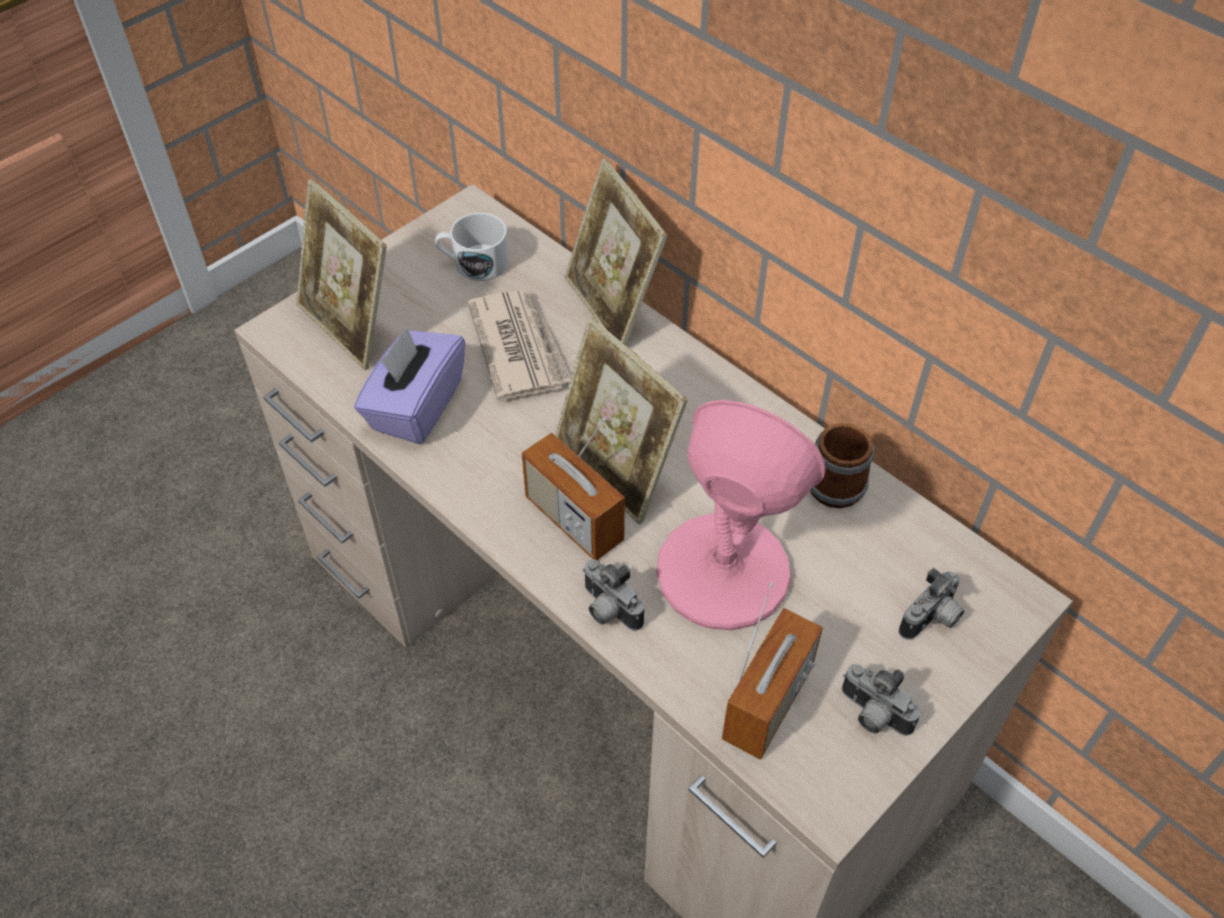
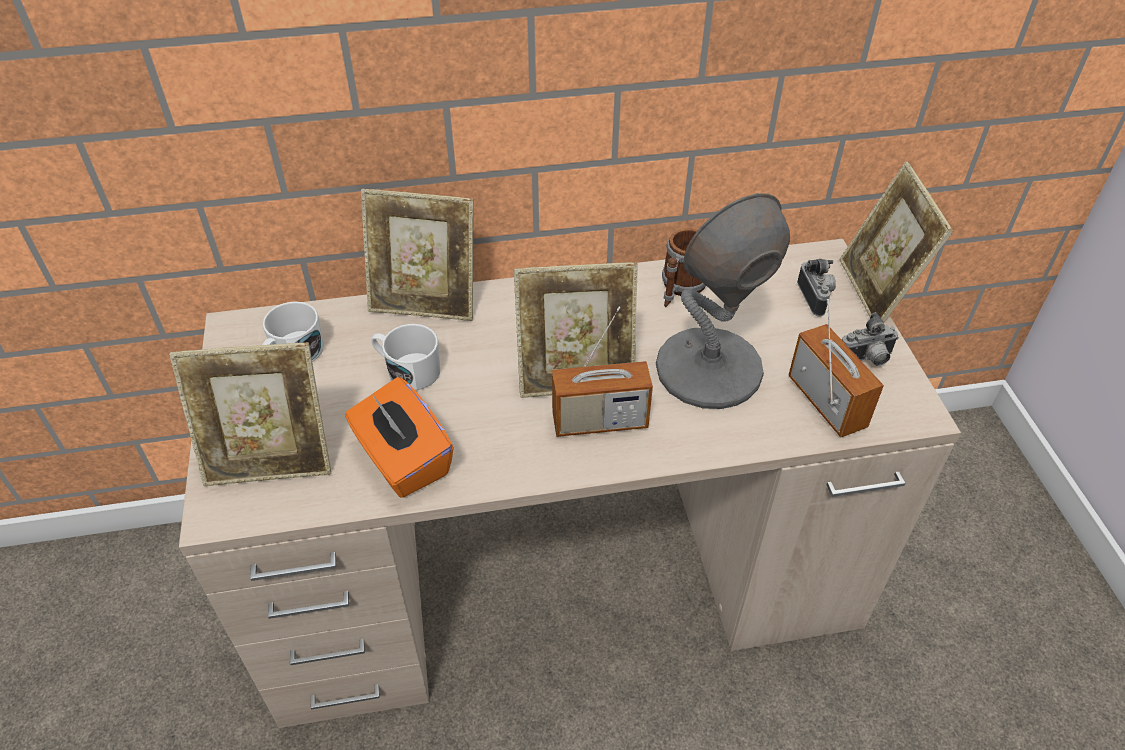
camera: 55 degrees left, 5 degrees down
purple tissue box [354,327,465,444] -> orange tissue box [345,377,454,498]
newspaper [468,290,571,401] -> white mug [371,324,440,390]
camera [583,560,644,631] -> none
pink table lamp [656,400,826,630] -> grey table lamp [656,193,790,409]
none -> picture frame [839,161,953,323]

